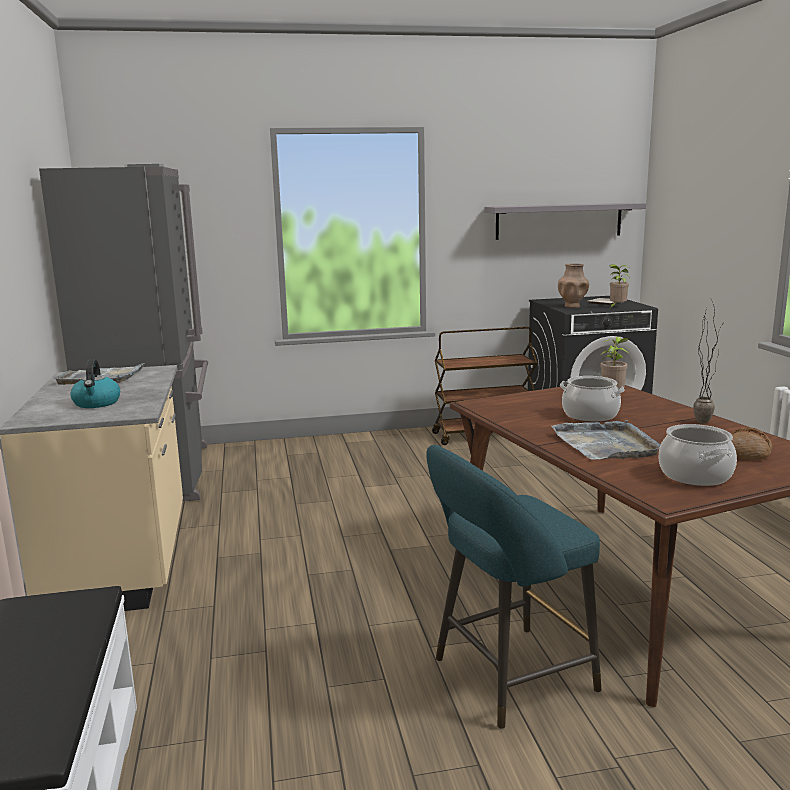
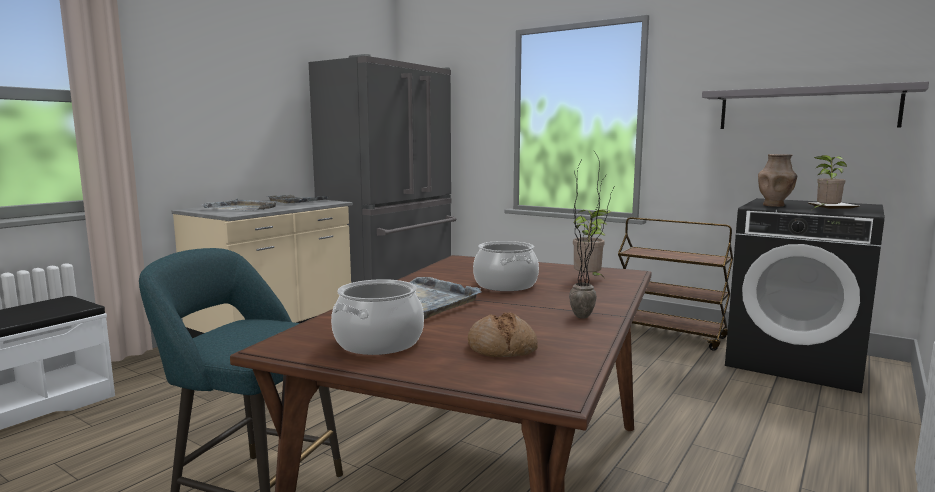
camera: 45 degrees right, 5 degrees down
kettle [70,359,120,408] -> grey tray [201,198,276,211]

